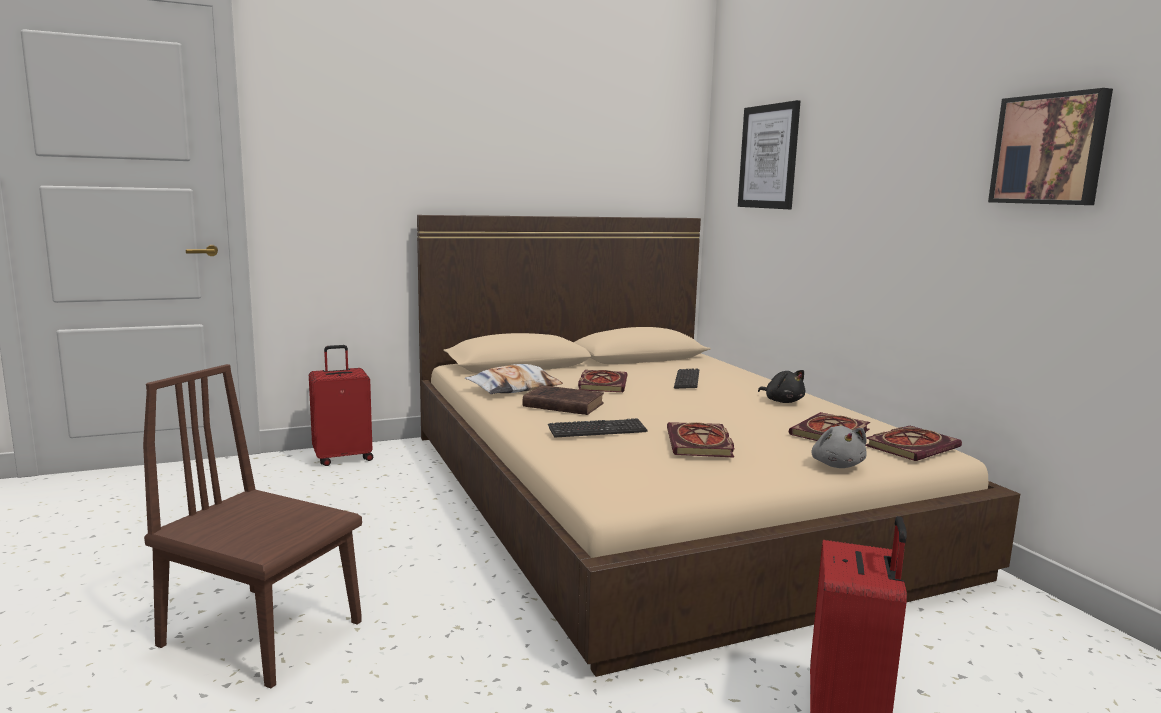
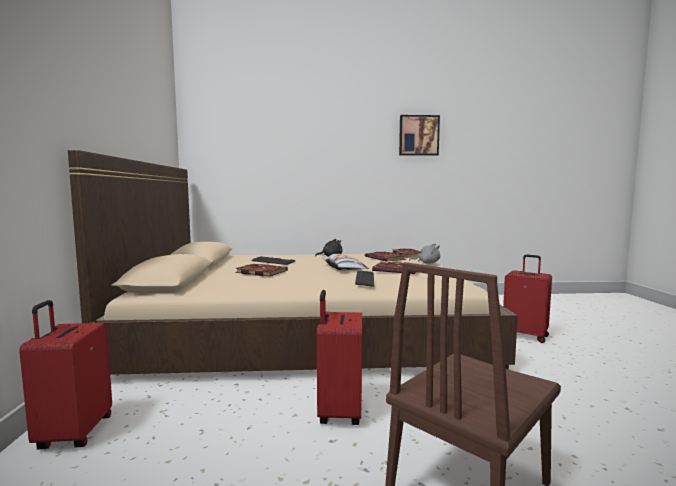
camera: 70 degrees left, 5 degrees down
pillow [465,364,563,394] -> pillow moved to [322,254,369,270]
brown book [523,385,604,415] -> none
picture [738,100,800,209] -> none
none -> red suitcase [317,290,362,425]

